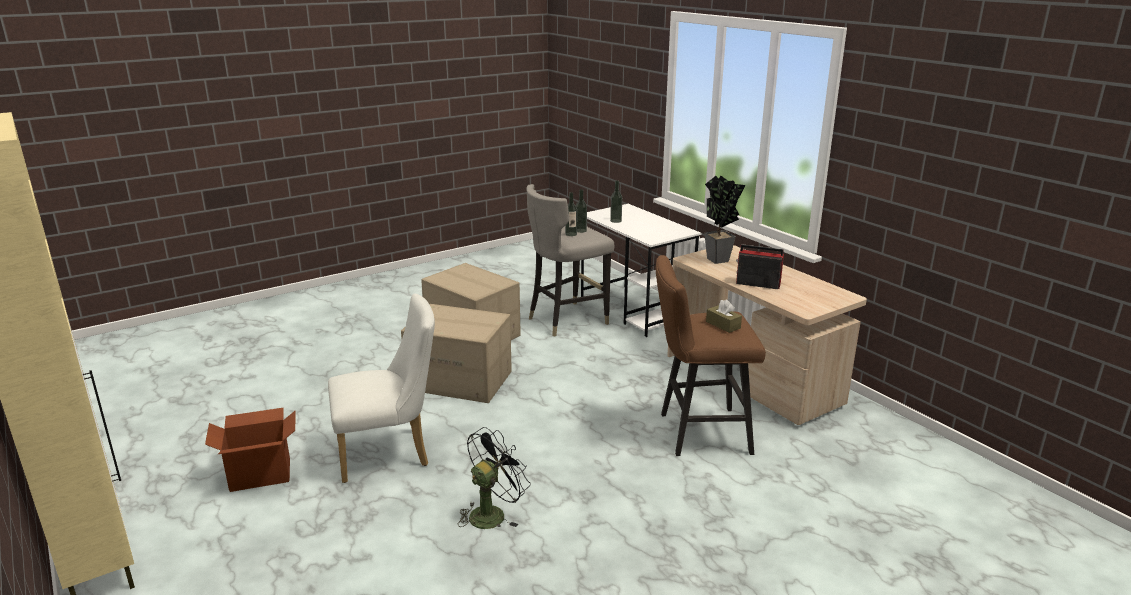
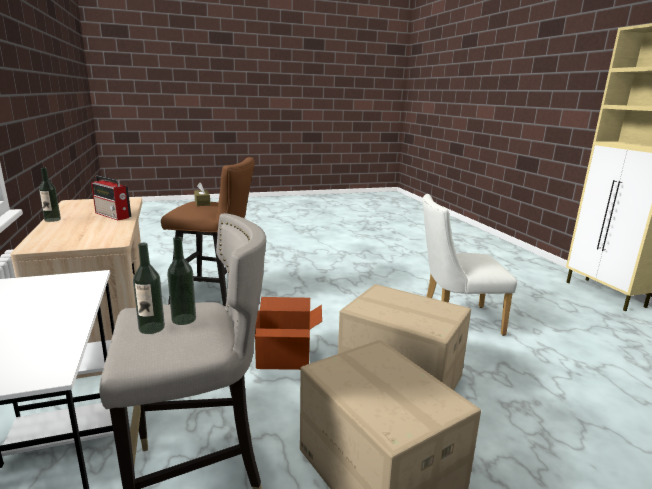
camera: 165 degrees left, 5 degrees down
cardboard box [205,408,295,492] -> cardboard box moved to [255,297,322,370]
black fan [458,427,531,529] -> none
bottle [610,180,622,223] -> bottle moved to [39,167,61,222]
potted plant [704,176,746,264] -> none

